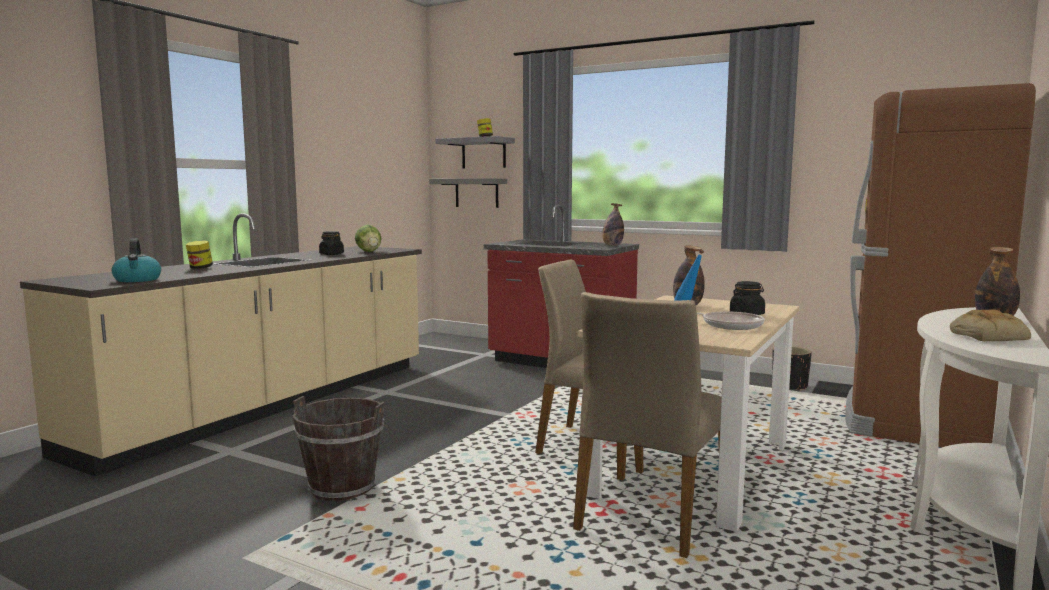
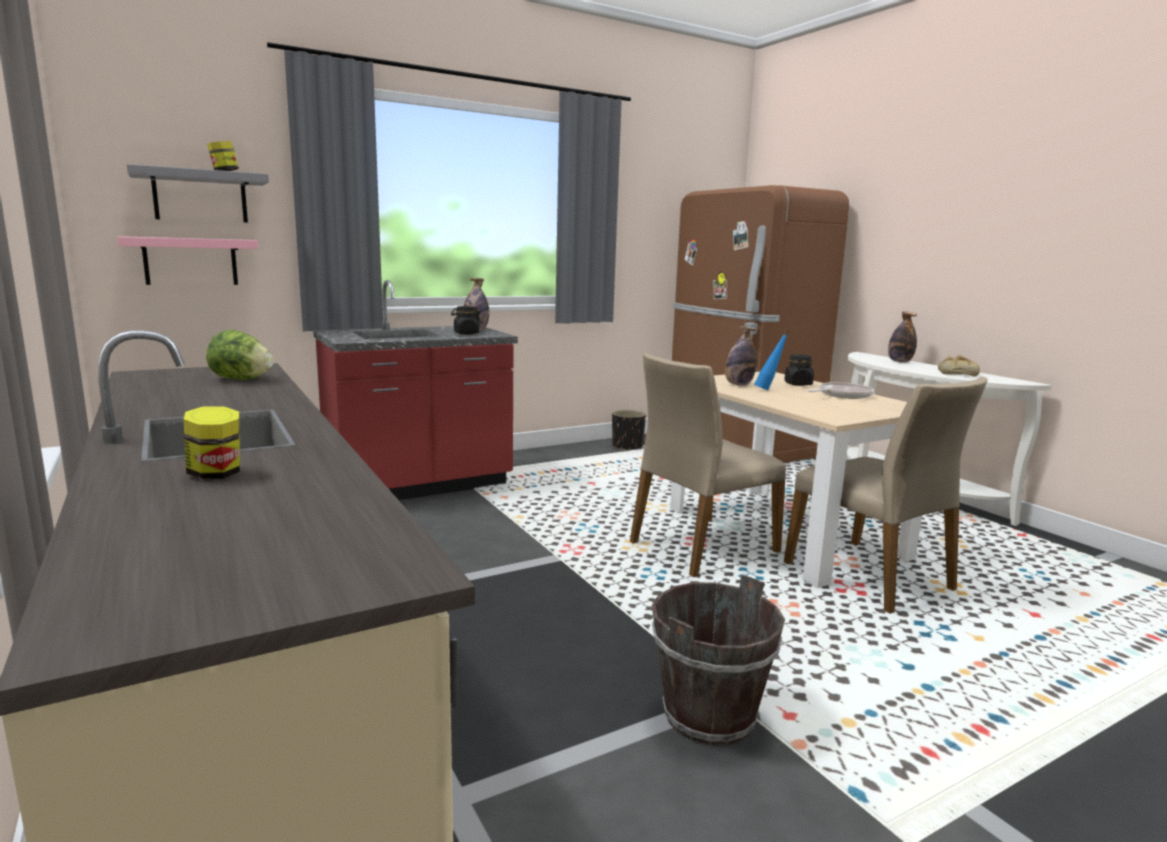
camera: 60 degrees left, 5 degrees up
kettle [112,238,161,282] -> none
black jar [319,231,344,255] -> black jar moved to [451,306,481,334]
grey shelf [429,179,507,208] -> pink shelf [117,236,258,285]

